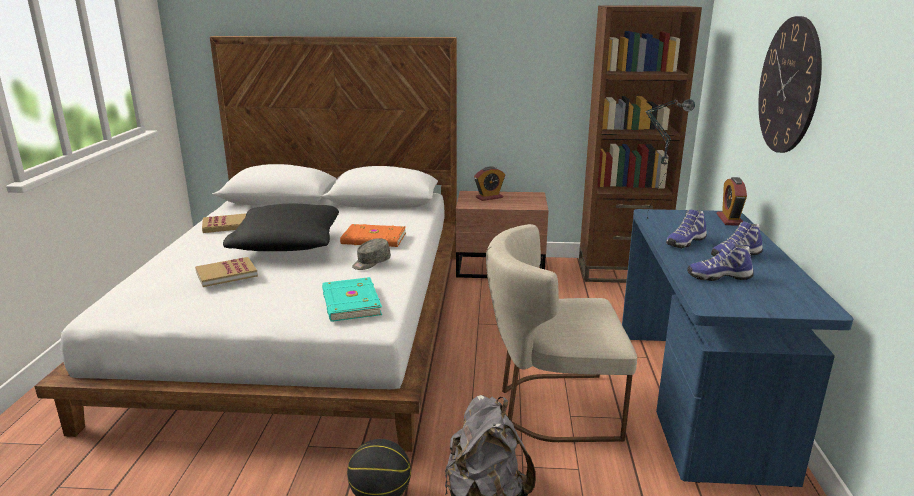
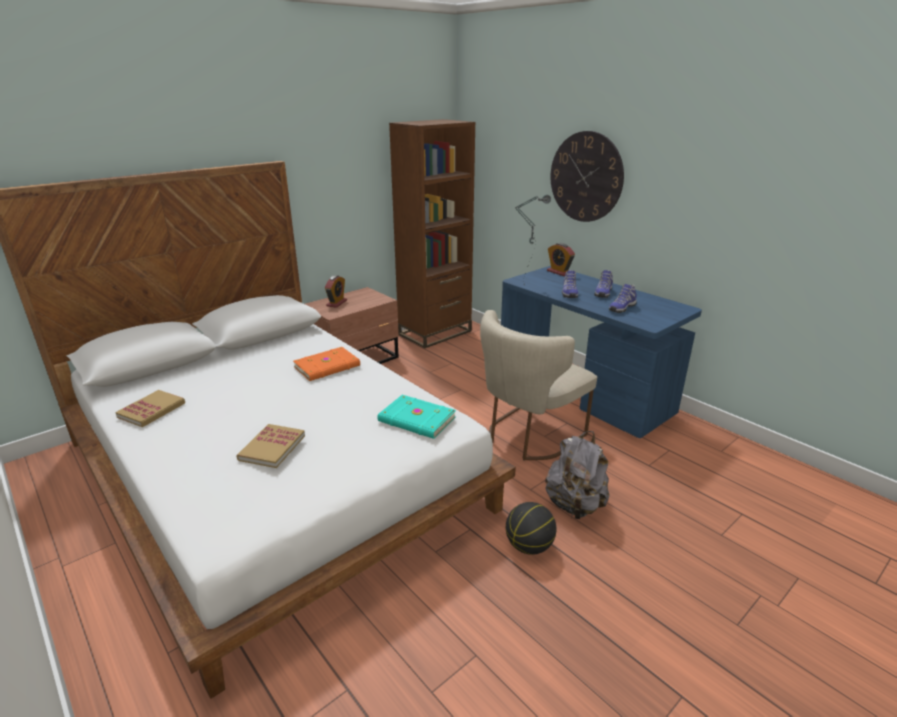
camera: 45 degrees left, 5 degrees up
black pillow [223,204,339,251] -> none
grey cap [352,238,391,270] -> none

